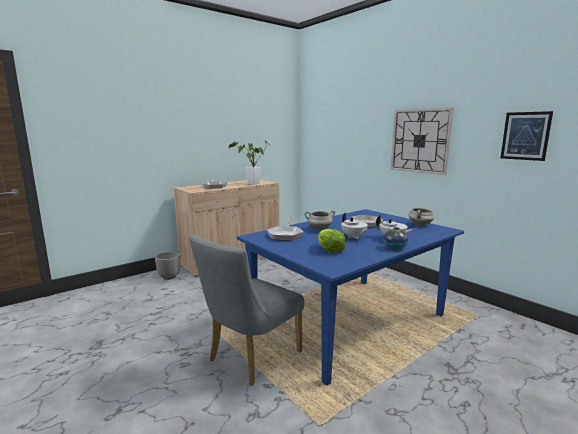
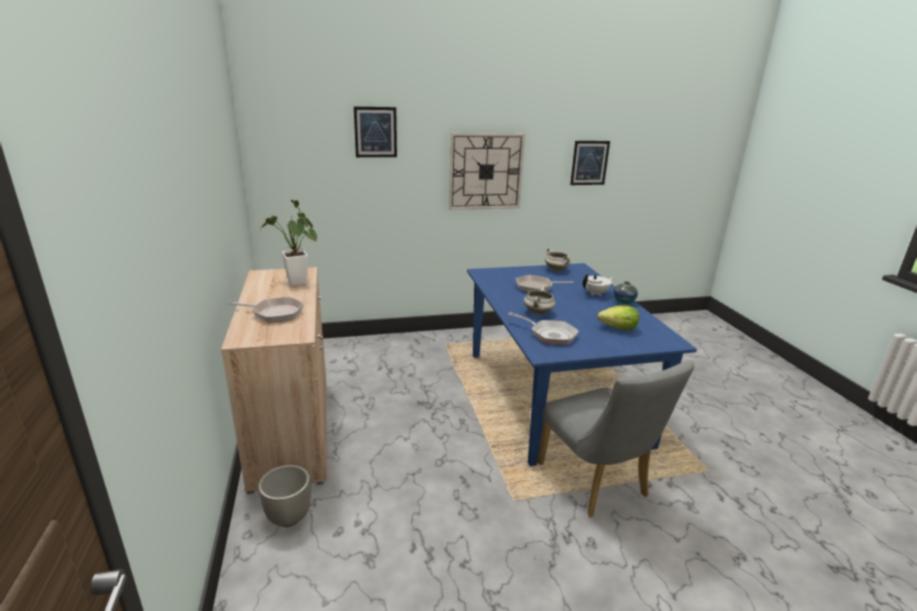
camera: 65 degrees left, 10 degrees up
white teapot [341,213,368,239] -> none
none -> picture [354,107,397,157]

